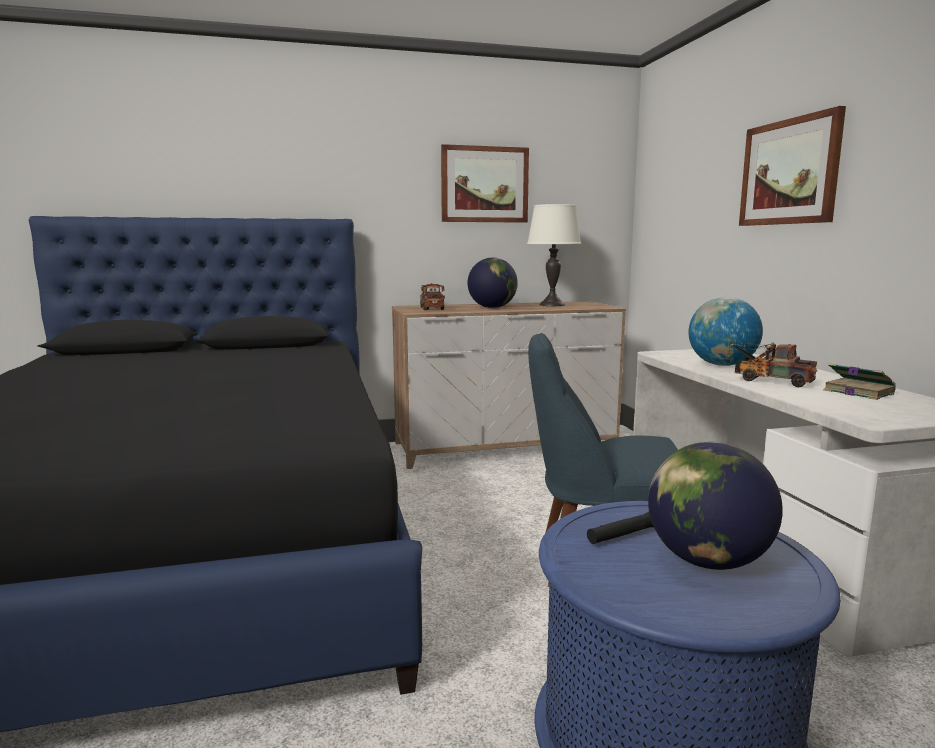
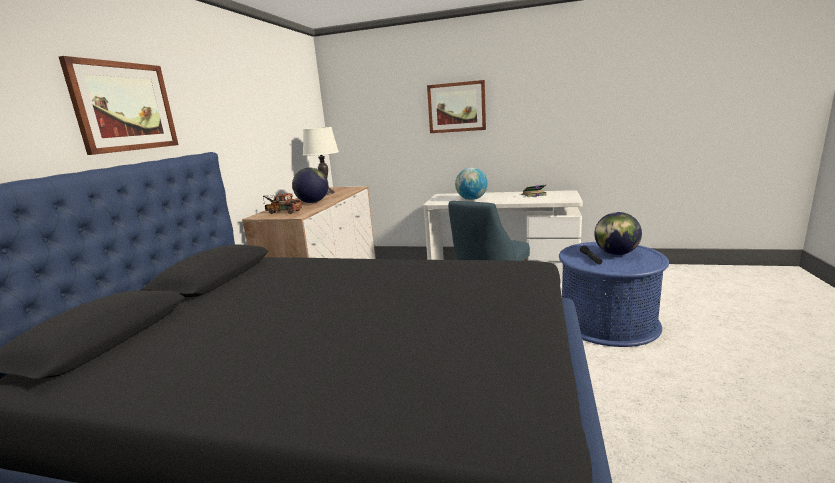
camera: 60 degrees left, 5 degrees up
picture [441,144,529,223] -> picture moved to [59,56,179,155]
toy truck [726,343,818,387] -> none

